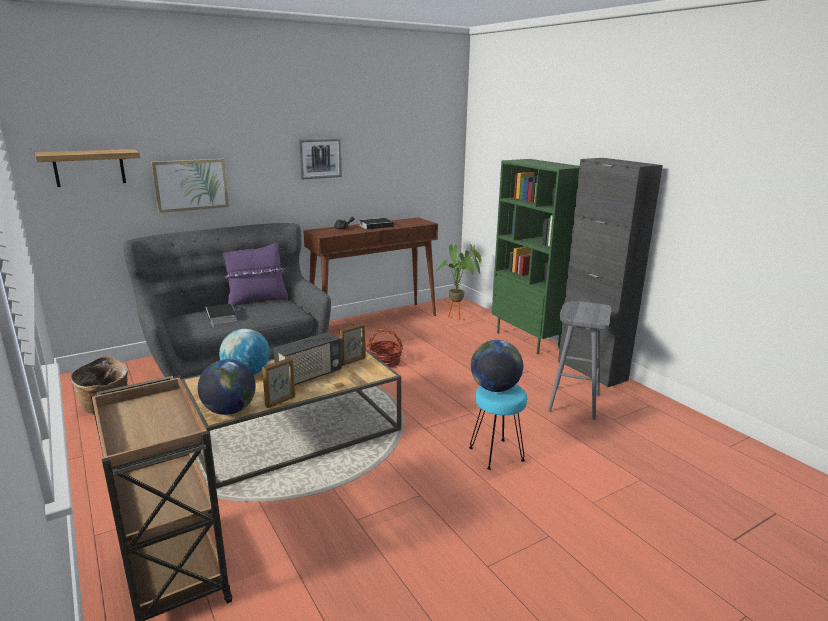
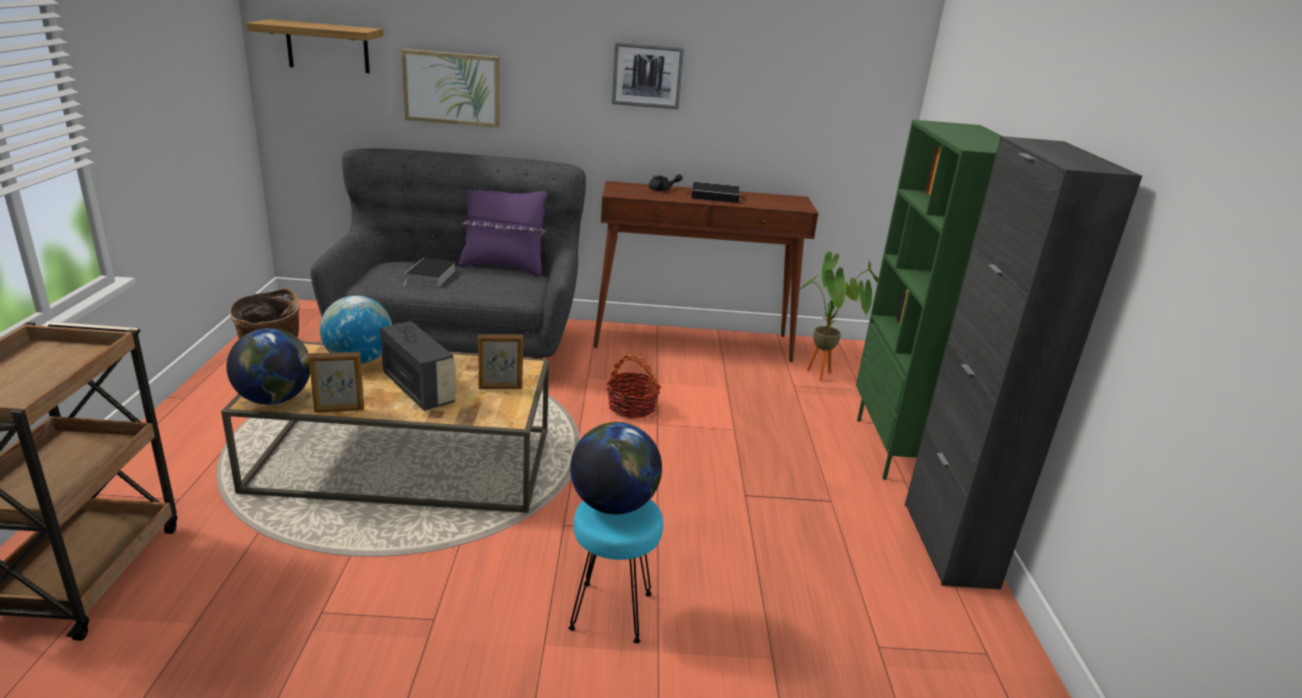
camera: 30 degrees right, 5 degrees up
radio [274,332,342,385] -> radio turned 120 degrees counterclockwise [380,321,457,411]
grey stool [548,301,611,420] -> none

